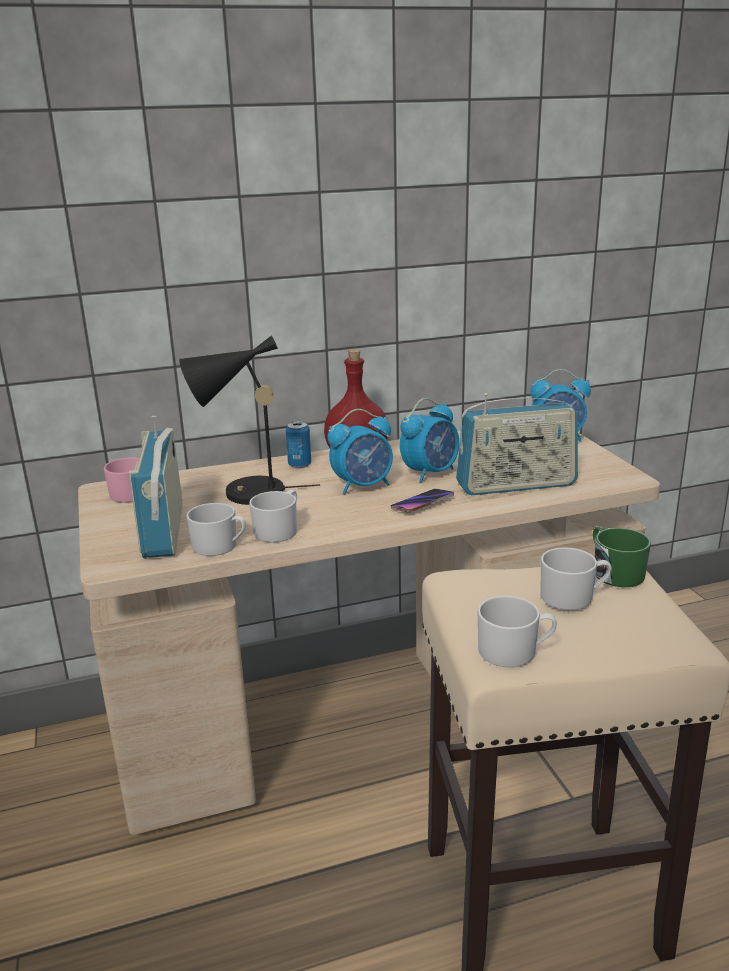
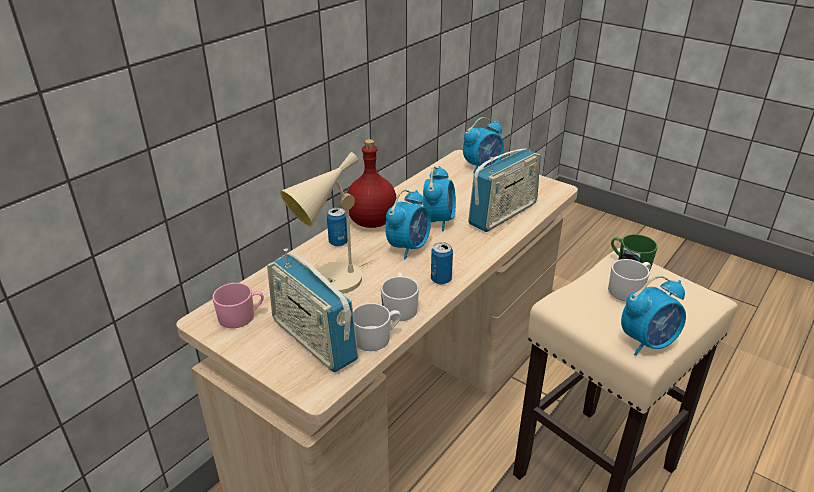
camera: 35 degrees left, 10 degrees up
black table lamp [179,335,320,505] -> beige table lamp [280,152,380,294]
phone [391,489,454,512] -> none
white mug [478,596,557,667] -> alarm clock [621,276,686,356]
none -> can [431,242,453,284]

